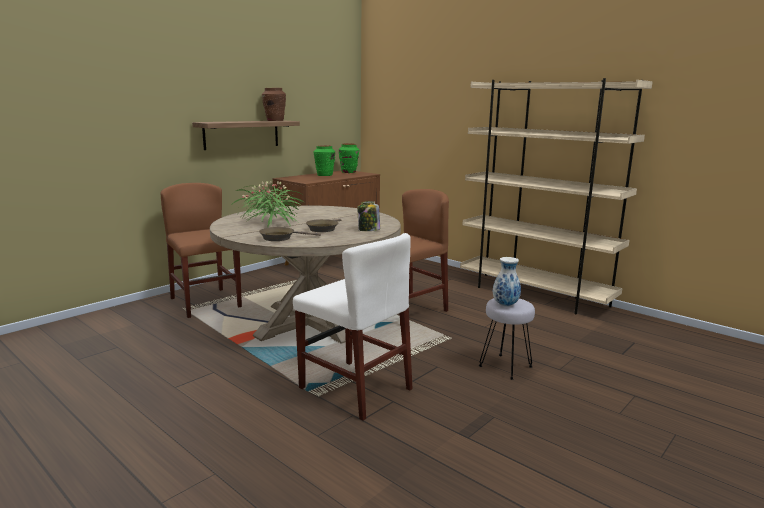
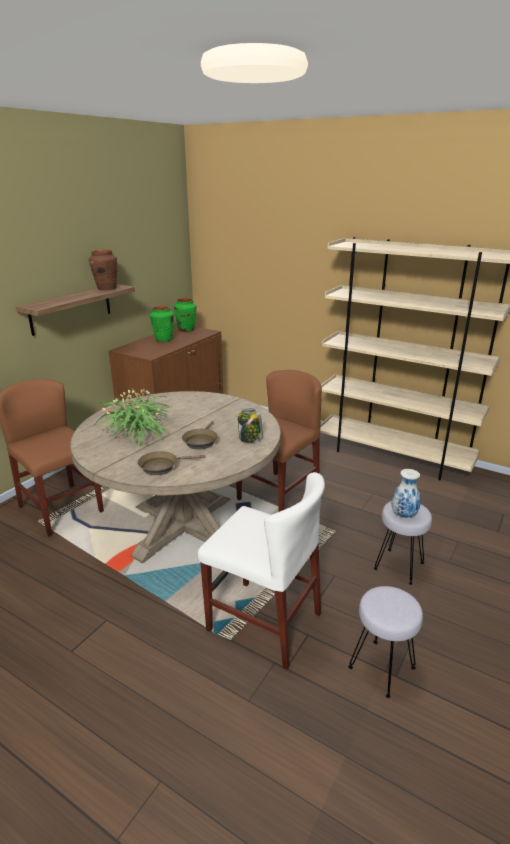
camera: 10 degrees left, 10 degrees up
none -> grey stool [348,586,423,698]

